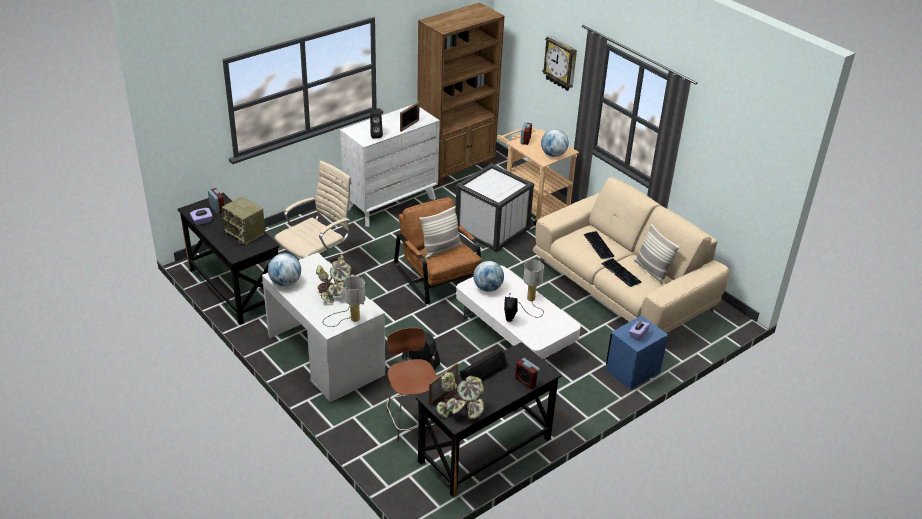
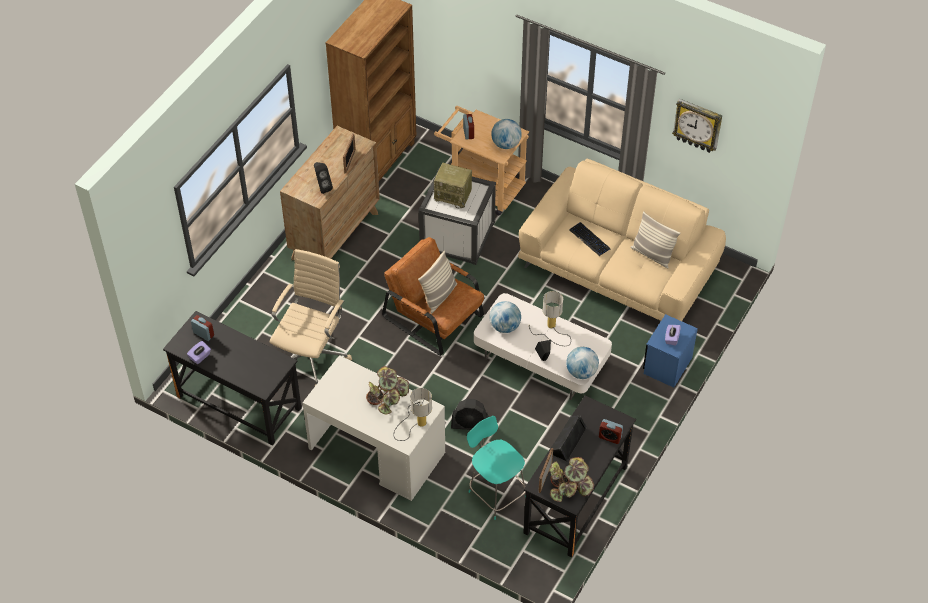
camera: 20 degrees left, 15 degrees up
radio [221,196,265,245] -> radio moved to [434,163,472,208]
globe [268,253,301,286] -> globe moved to [566,347,599,379]
white dresser [340,105,440,226] -> brown dresser [280,126,380,260]
brown chair [386,328,439,442] -> turquoise chair [467,416,526,520]
wall clock [542,36,577,91] -> wall clock moved to [672,99,722,153]
keyboard [601,258,641,287] -> none

